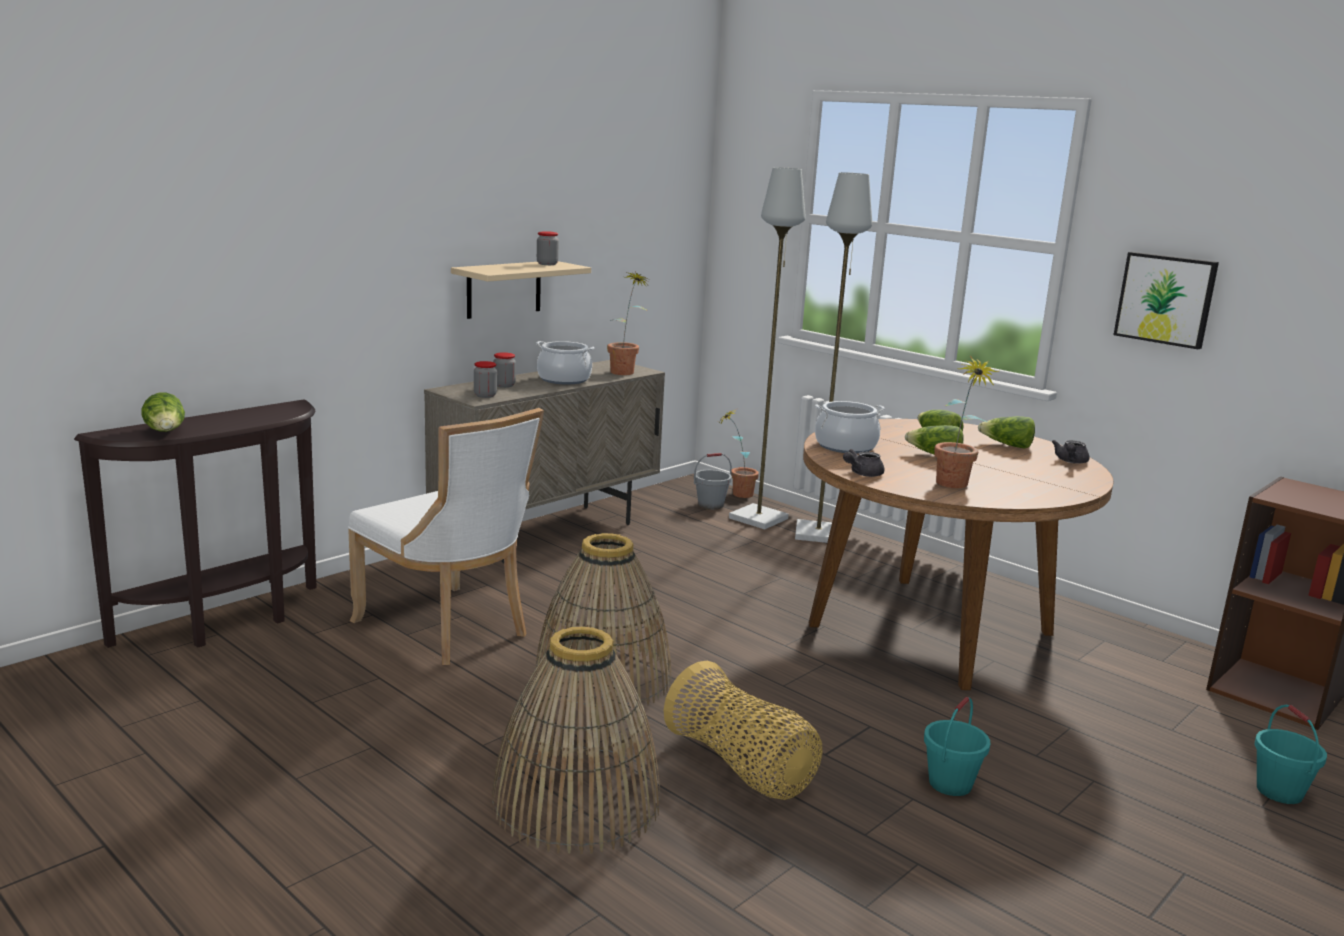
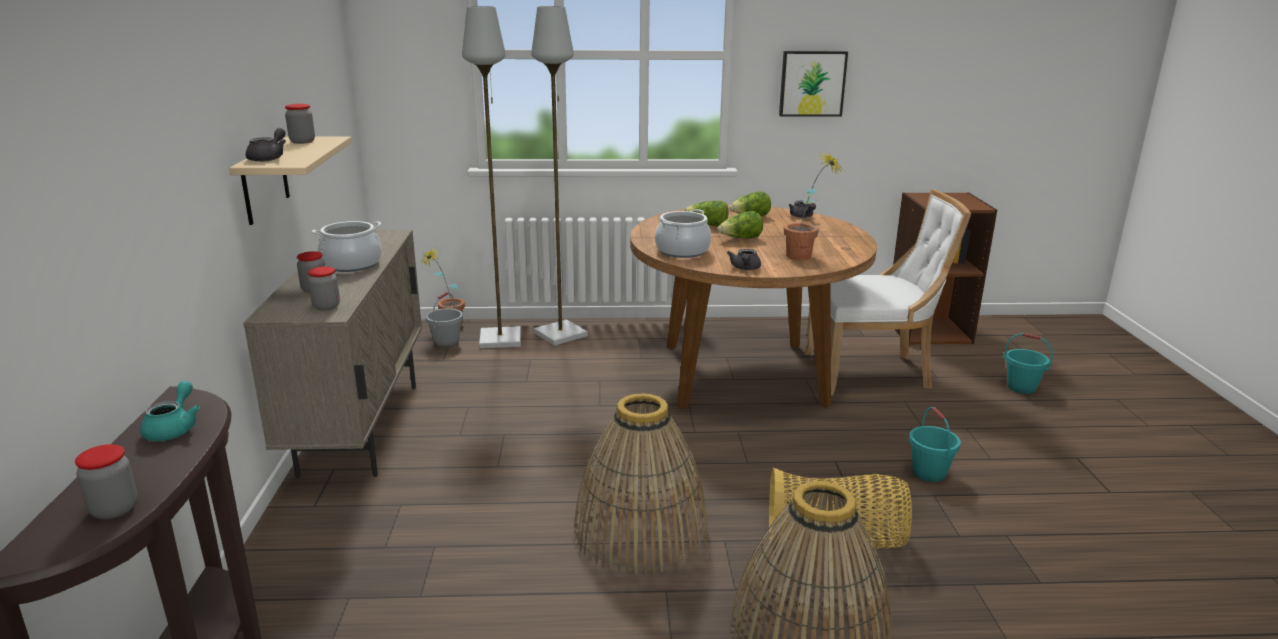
camera: 45 degrees left, 5 degrees up
lettuce [141,392,185,432] -> jar [75,444,138,519]
white chair [348,408,544,665] -> white chair moved to [804,190,971,396]
potted plant [607,272,648,375] -> none
none -> turquoise teapot [140,381,200,441]
none -> grey teapot [246,128,286,162]

